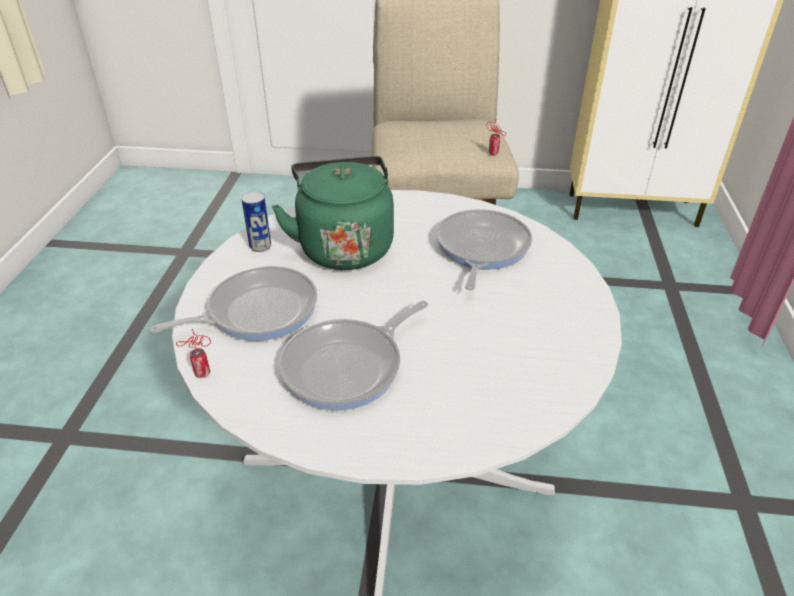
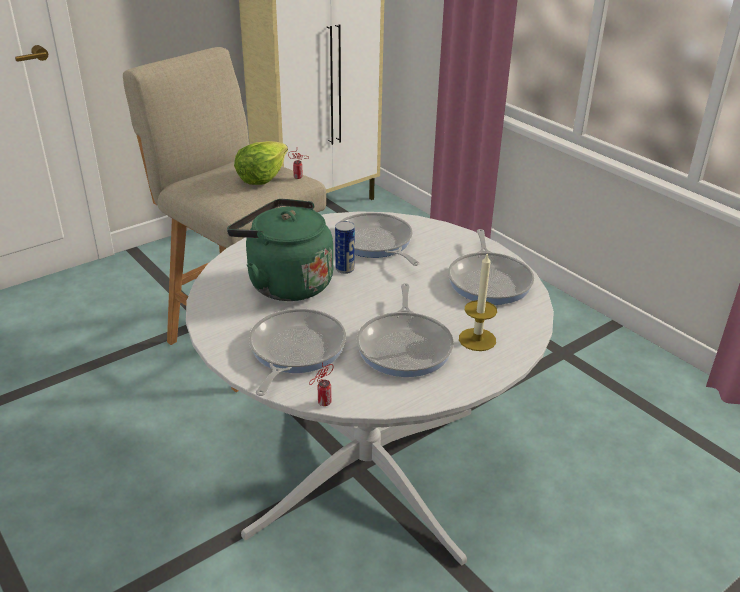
camera: 45 degrees left, 5 degrees down
can [241,191,271,252] -> can moved to [335,221,355,274]
none -> lettuce [234,141,288,185]
none -> frying pan [448,229,534,305]
none -> candle [459,252,497,351]

